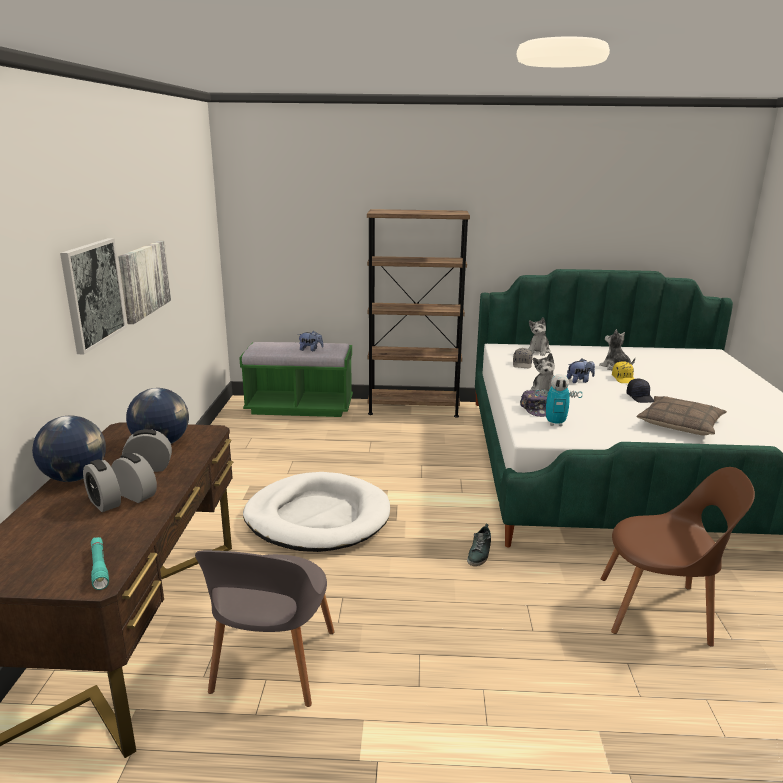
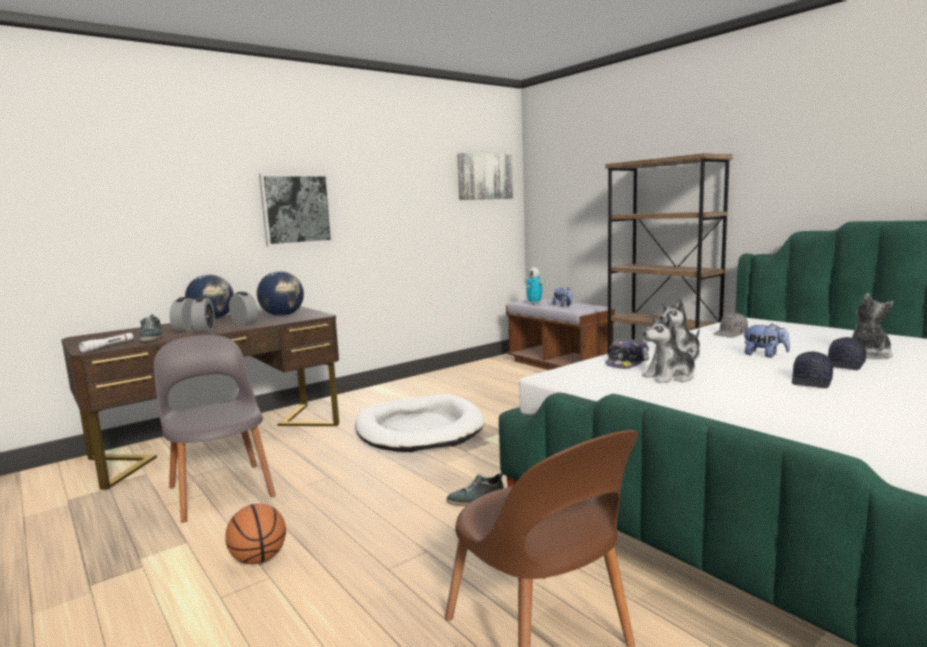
camera: 50 degrees right, 10 degrees down
turquoise flashlight [91,537,109,590] -> white flashlight [79,333,134,352]
picture [118,241,171,324] -> picture moved to [457,153,513,200]
grey chair [195,550,334,707] -> grey chair turned 90 degrees clockwise [154,335,276,523]
green bench [239,342,353,417] -> brown bench [506,299,615,370]
plush toy [528,317,551,356] -> plush toy moved to [642,313,700,383]
toy robot [535,374,582,426] -> toy robot moved to [524,267,545,304]
yellow cap [612,361,634,383] -> black cap [828,337,866,370]
pillow [637,396,727,436] -> none
none -> shoe [140,315,162,341]
none -> basketball [225,503,286,564]

